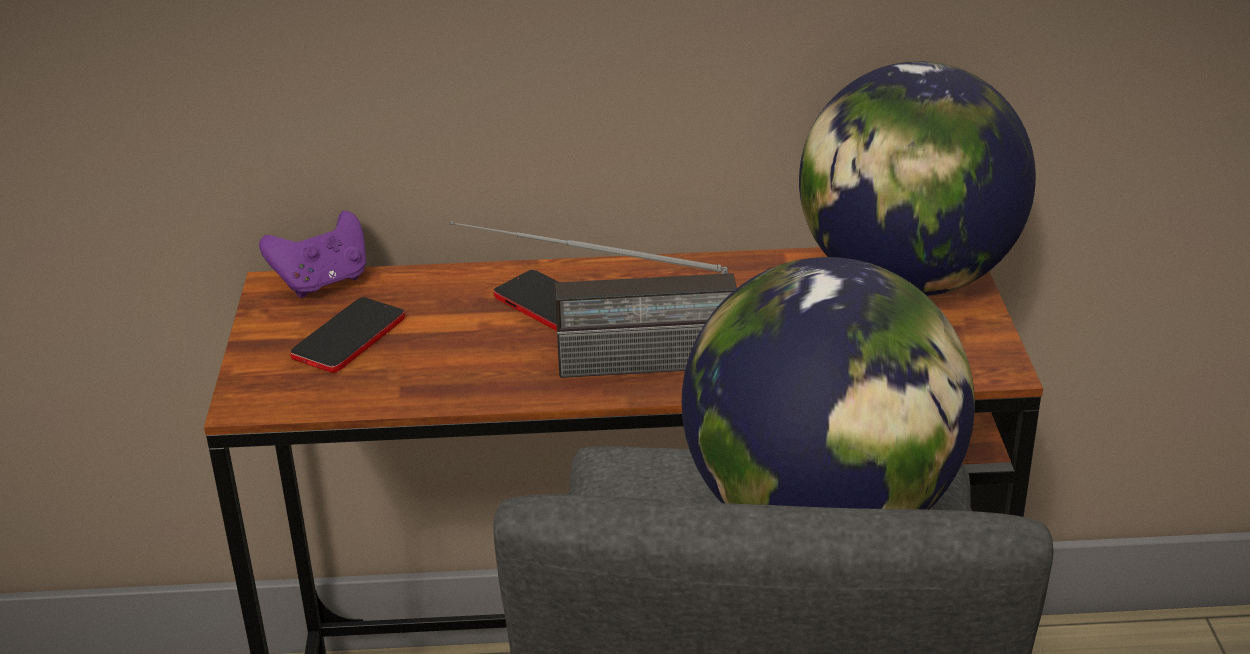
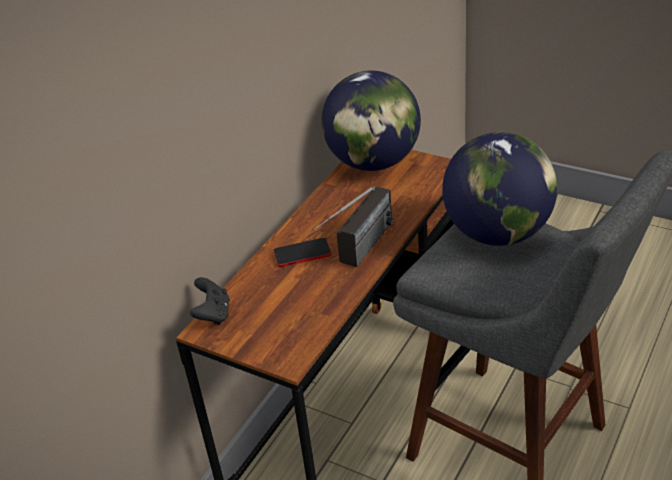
camera: 55 degrees left, 5 degrees up
purple game controller [259,211,366,298] -> black game controller [190,277,230,325]
phone [290,297,405,373] -> none

